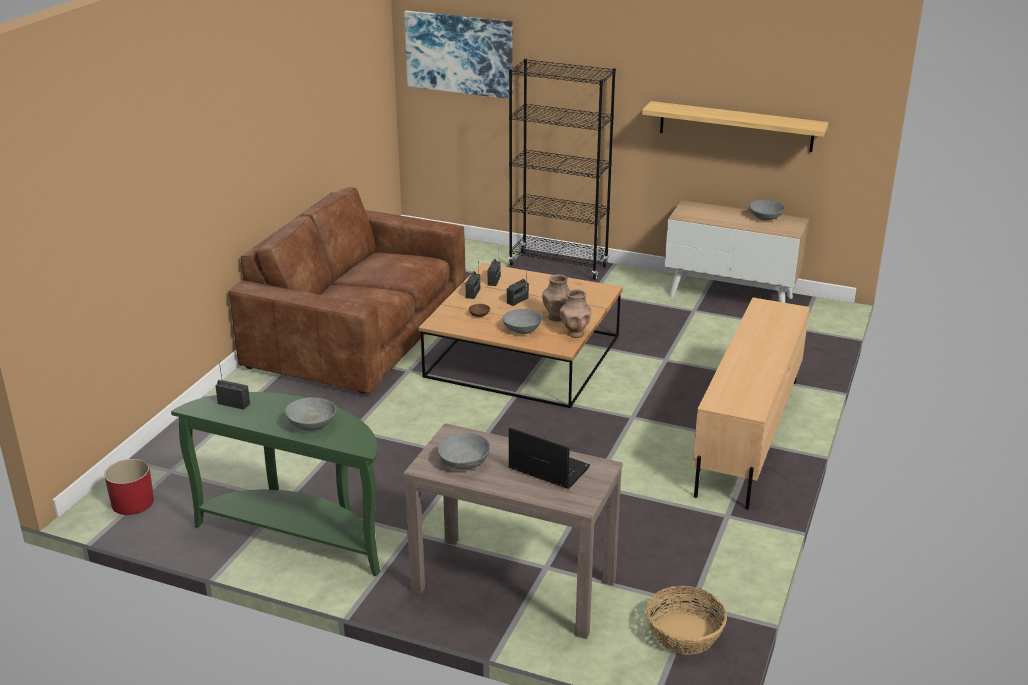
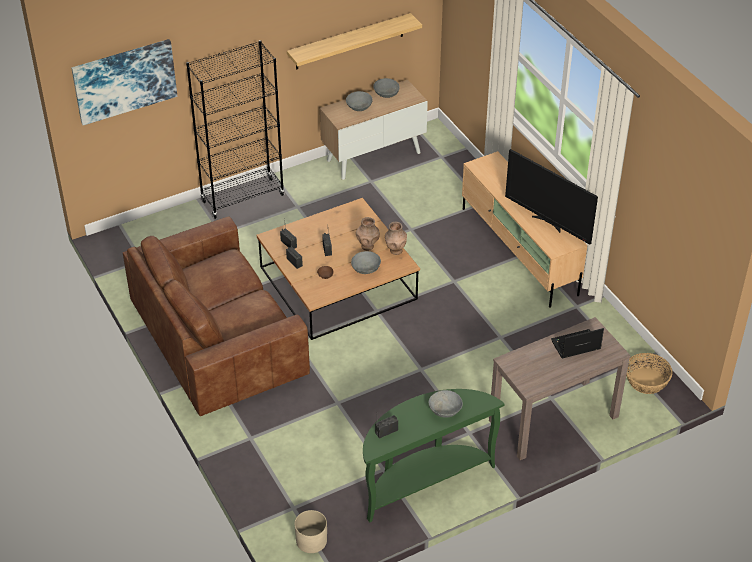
camera: 50 degrees left, 15 degrees up
red planter [104,459,154,515] -> beige planter [294,510,327,553]
grey bowl [438,433,490,469] -> grey bowl moved to [346,91,373,111]
none -> television [505,149,598,245]

